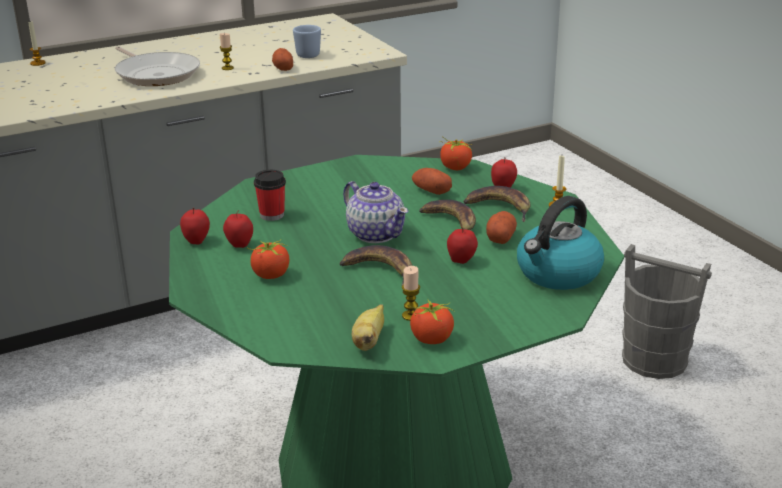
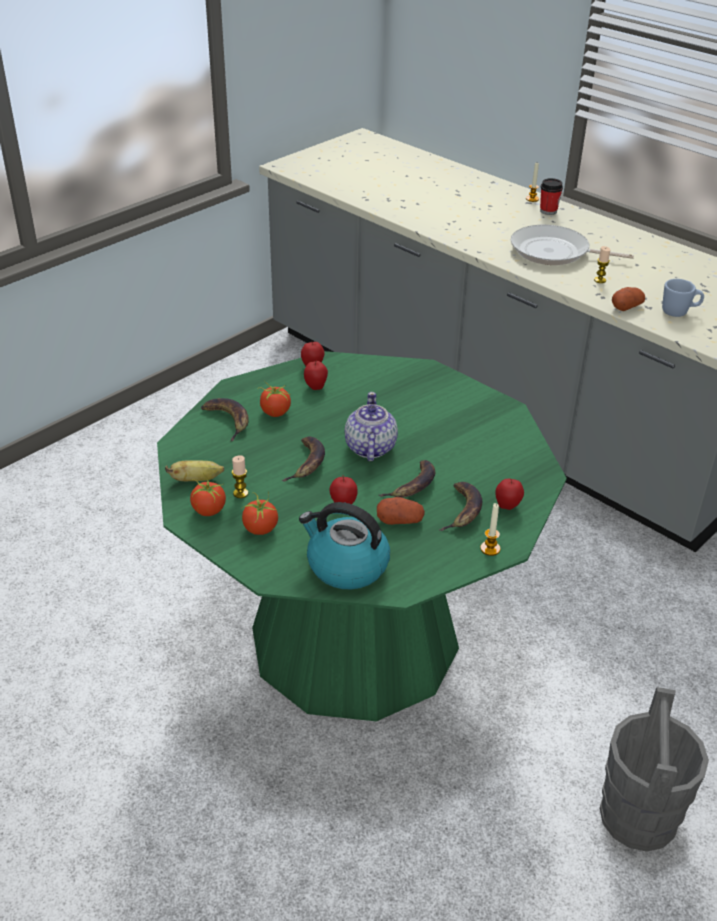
camera: 70 degrees right, 10 degrees up
frying pan [115,46,200,86] -> frying pan turned 75 degrees clockwise [511,225,634,265]
cup [254,170,286,221] -> cup moved to [540,178,563,215]
teapot [343,181,408,243] -> teapot turned 150 degrees clockwise [345,392,398,462]
potato [412,168,452,195] -> none
tomato [439,136,473,170] -> tomato moved to [241,493,278,535]
none -> banana [201,398,249,441]

